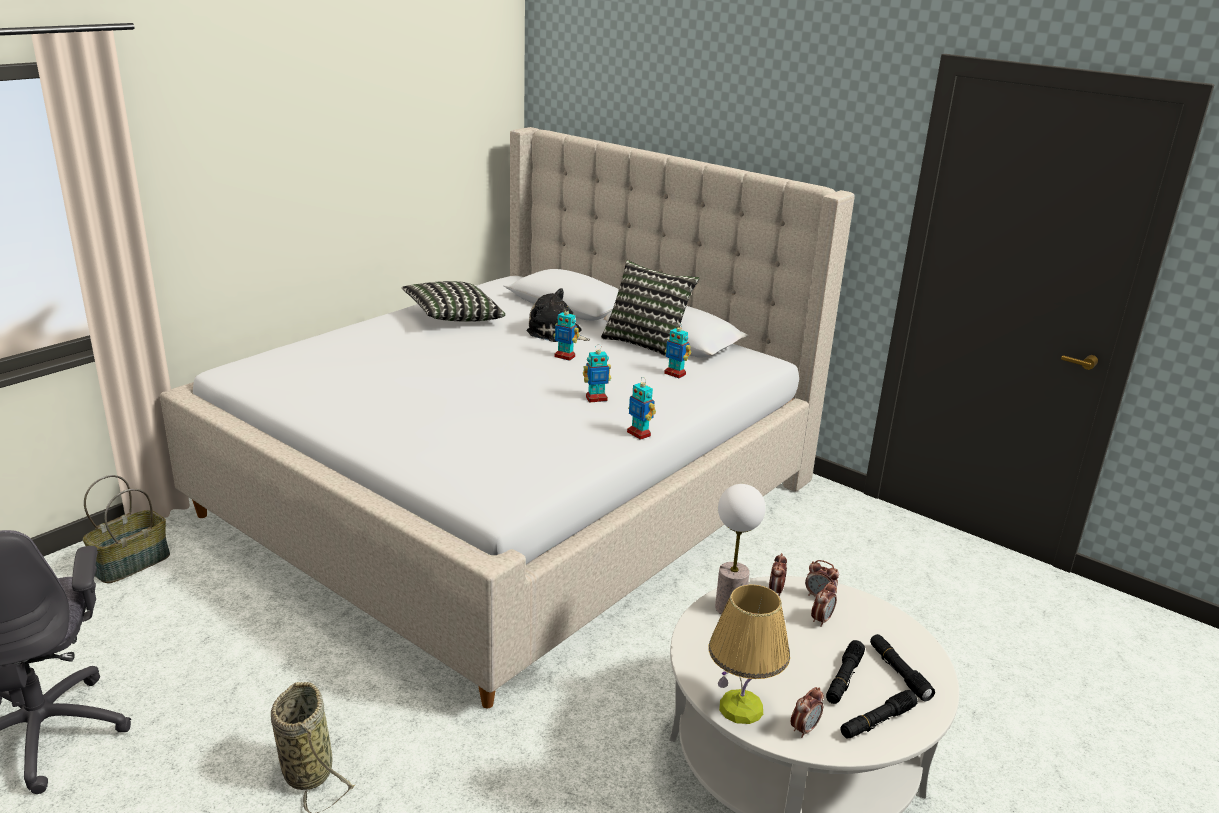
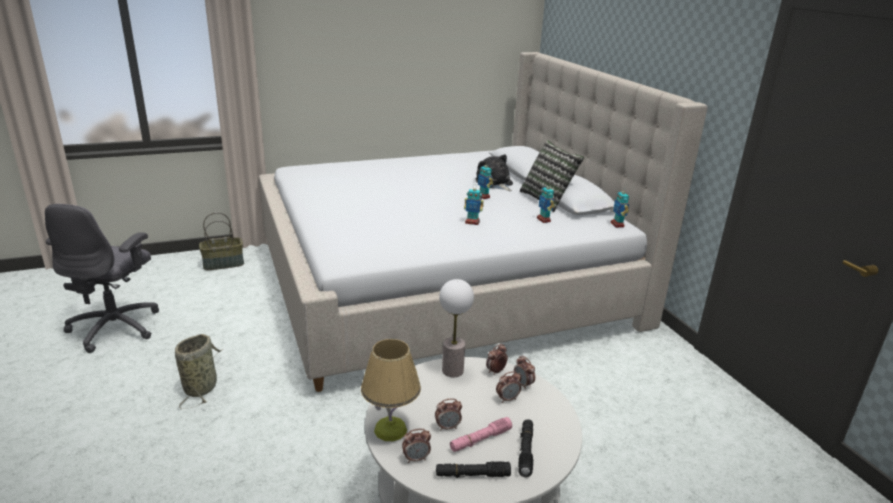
camera: 30 degrees right, 0 degrees up
pillow [401,281,505,322] -> none
toy robot [627,380,656,440] -> toy robot moved to [611,188,629,228]
black flashlight [826,640,865,704] -> pink flashlight [450,417,512,452]
none -> alarm clock [435,399,462,431]

